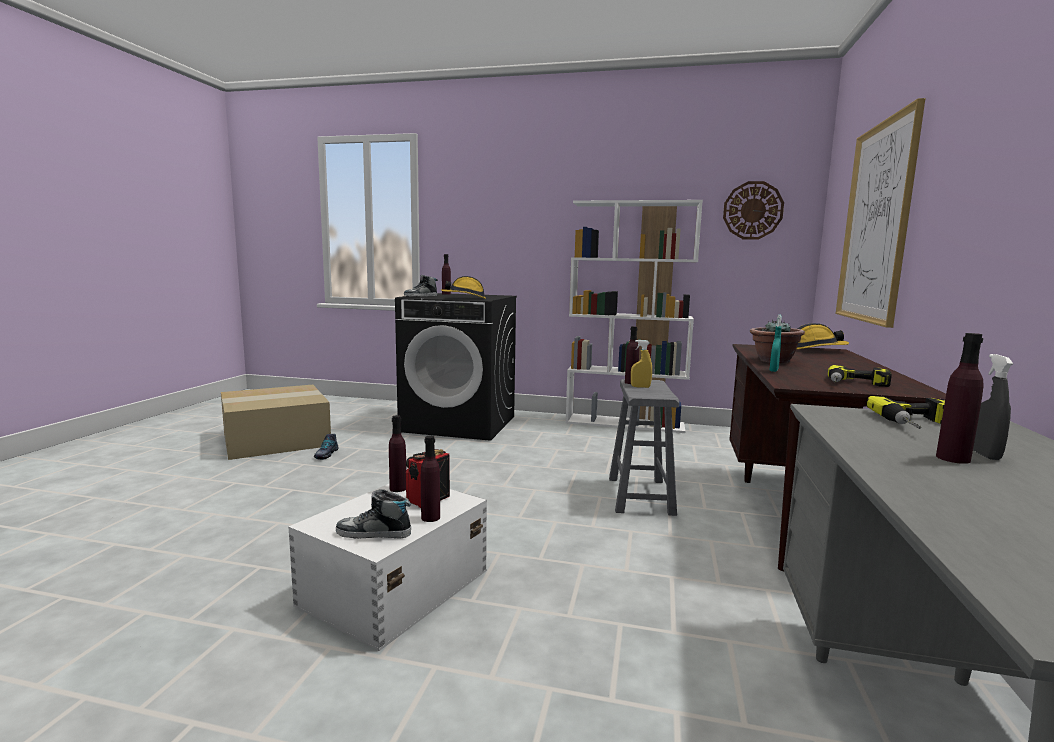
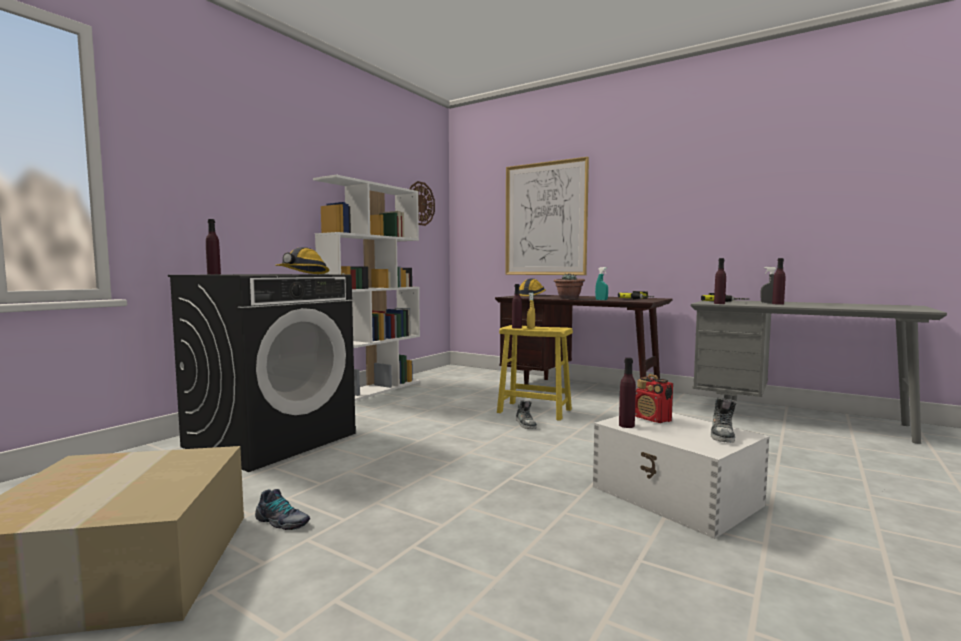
camera: 70 degrees left, 5 degrees down
shoe [404,275,438,297] -> shoe moved to [516,401,537,429]
purple bottle [421,436,440,522] -> purple bottle moved to [714,258,726,304]
grey stool [609,379,679,516] -> yellow stool [497,325,573,421]

